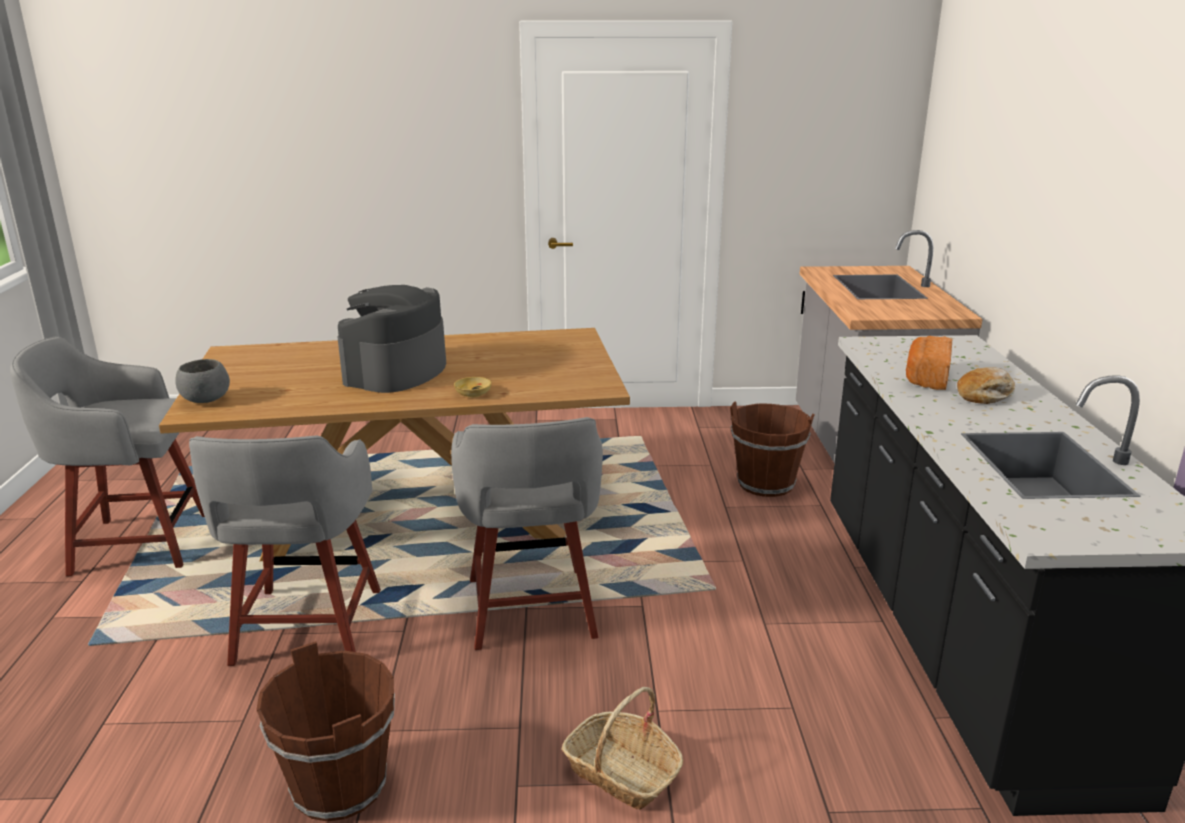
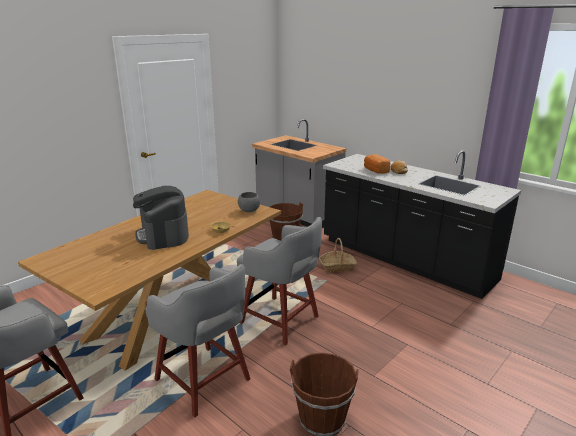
camera: 45 degrees left, 0 degrees up
grey bowl [175,359,230,403] -> grey bowl moved to [238,192,260,212]
basket [562,687,683,810] -> basket moved to [319,238,357,273]

